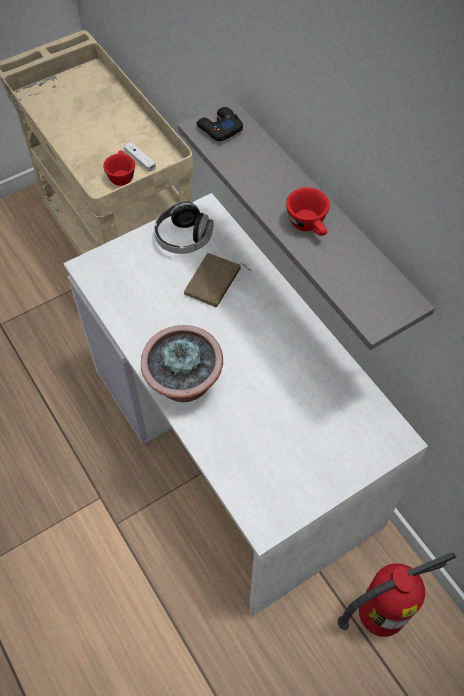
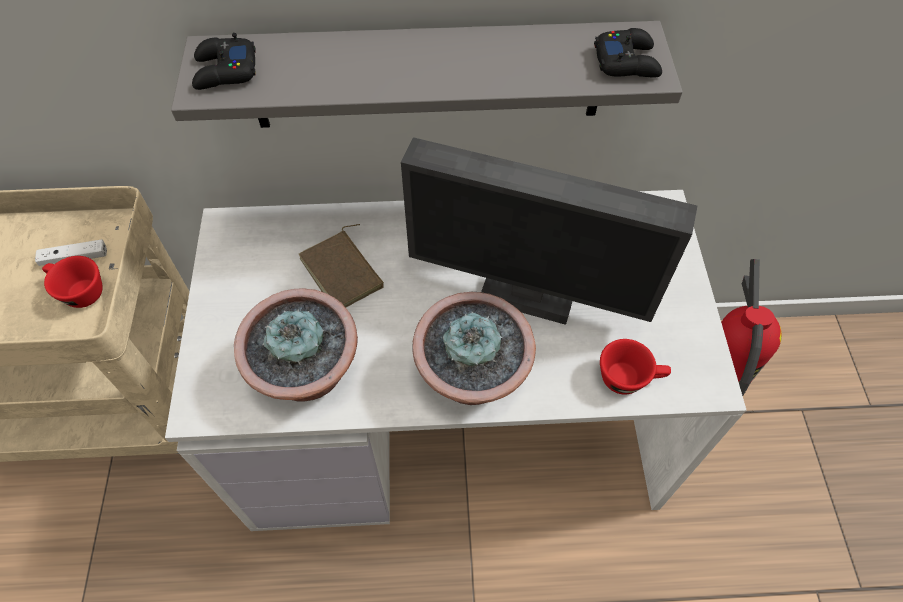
camera: 60 degrees left, 0 degrees up
headphones [154,201,214,254] -> none
red cup [286,187,330,236] -> red cup moved to [600,339,671,395]
none -> potted plant [234,288,358,401]
none -> monitor [401,137,697,325]
none -> black game controller [594,28,662,78]

